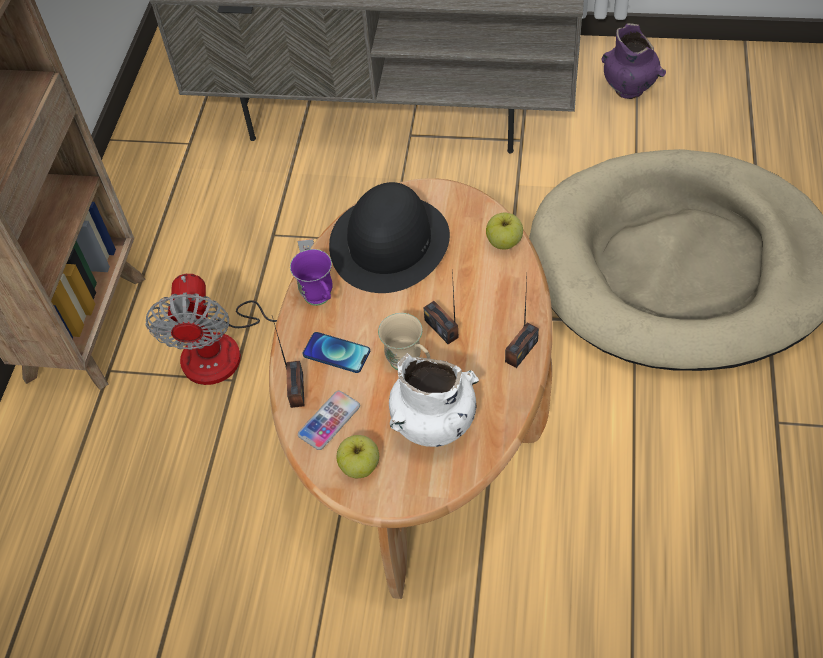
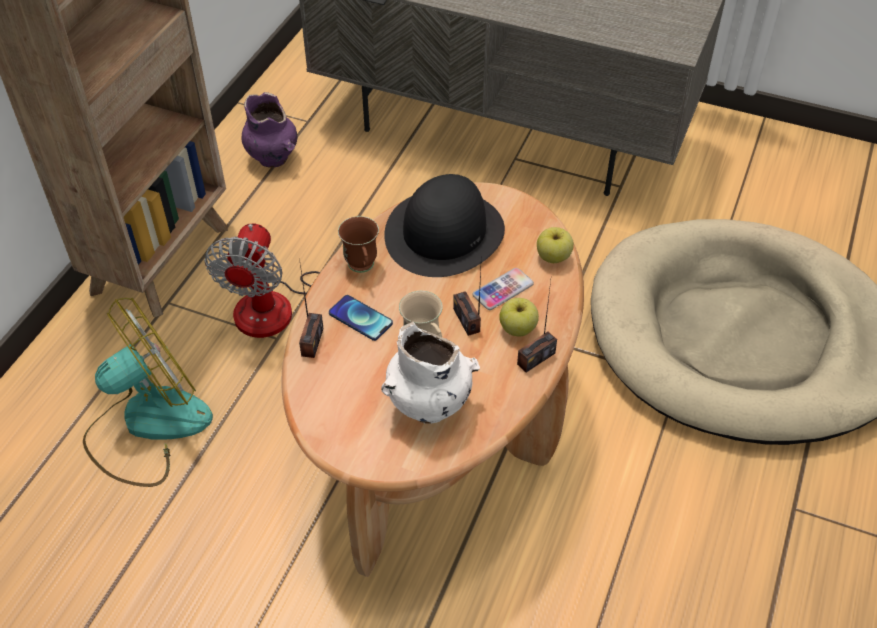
camera: 10 degrees right, 5 degrees down
purple mug [290,249,332,306] -> brown mug [338,216,379,273]
phone [298,391,360,450] -> phone moved to [473,268,534,310]
apple [337,435,379,478] -> apple moved to [499,298,539,336]
purple vase [602,23,666,99] -> purple vase moved to [242,92,298,168]
none -> fan [83,298,213,487]

